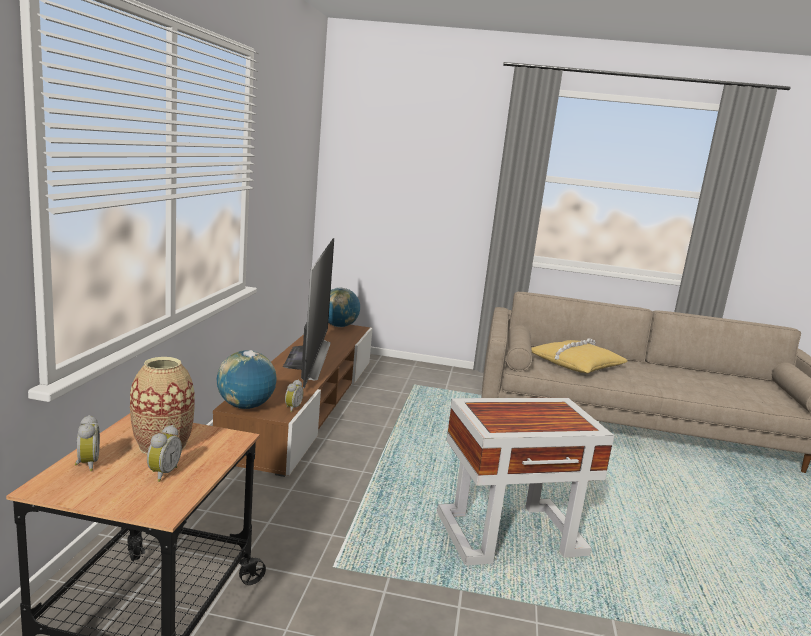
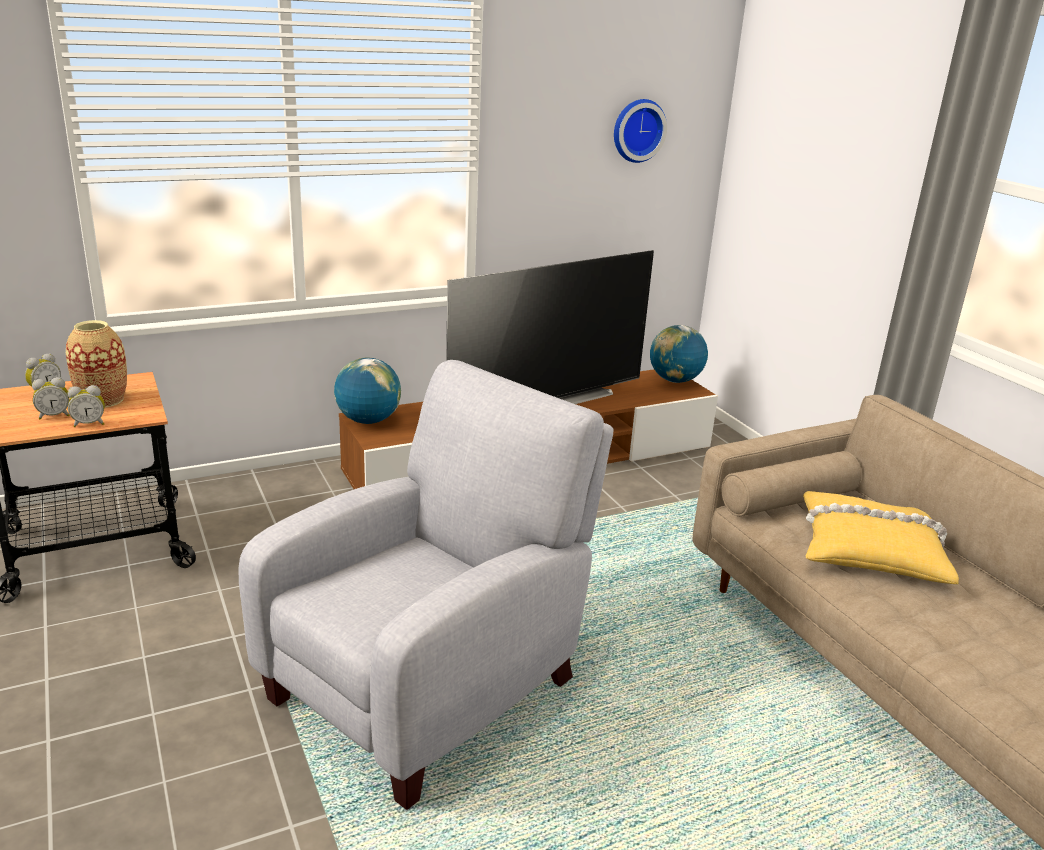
camera: 55 degrees right, 10 degrees up
alarm clock [285,380,303,412] -> alarm clock moved to [67,385,105,427]
white side table [437,398,614,566] -> grey armchair [238,360,613,810]
none -> wall clock [614,99,667,163]

